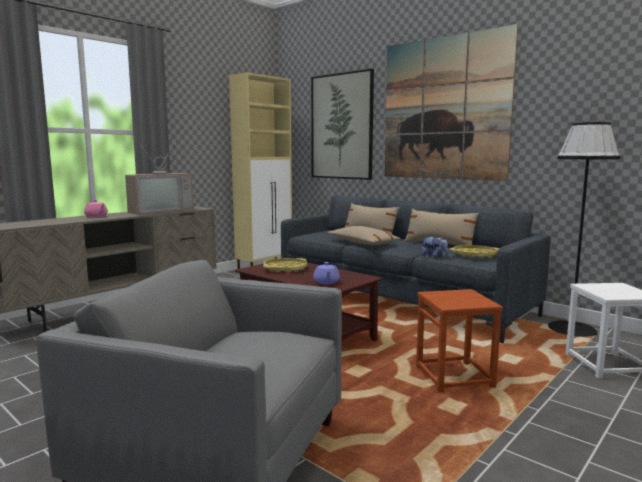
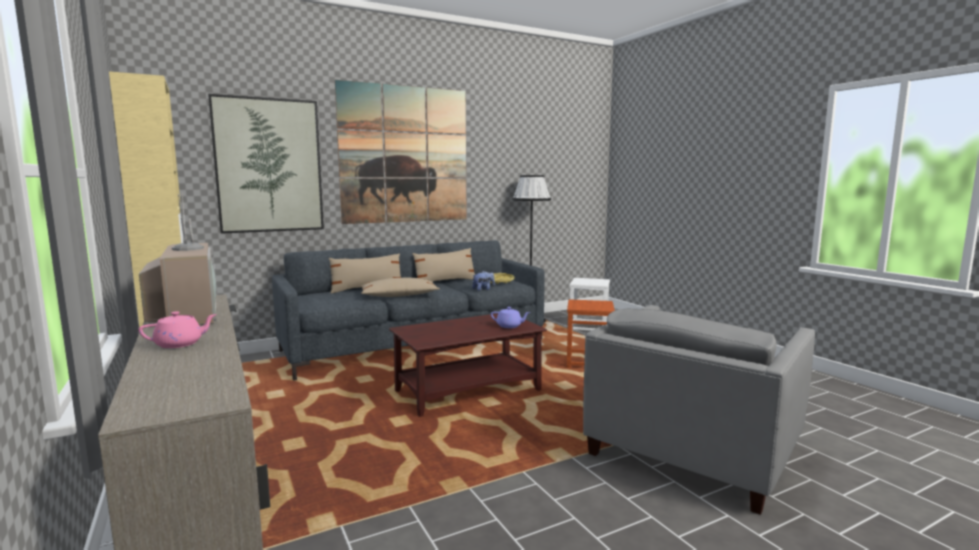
camera: 70 degrees left, 0 degrees up
yellow tray [263,258,307,273] -> none

